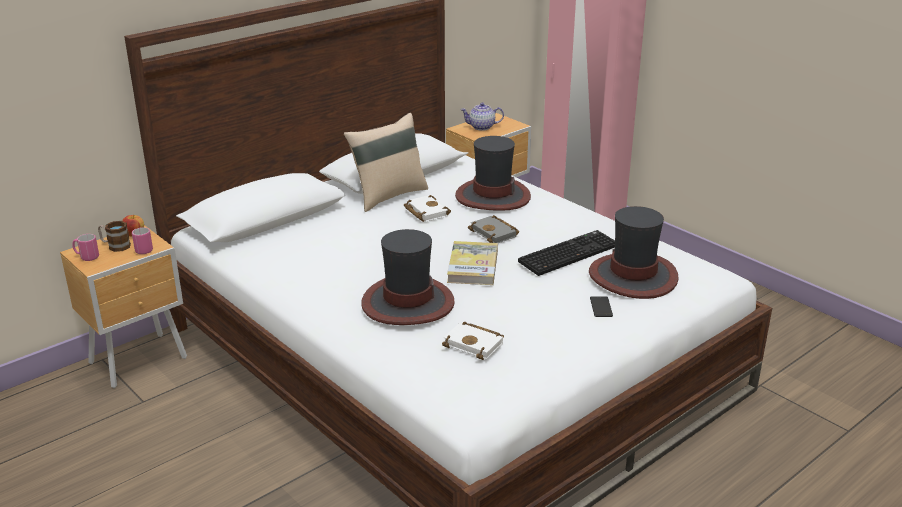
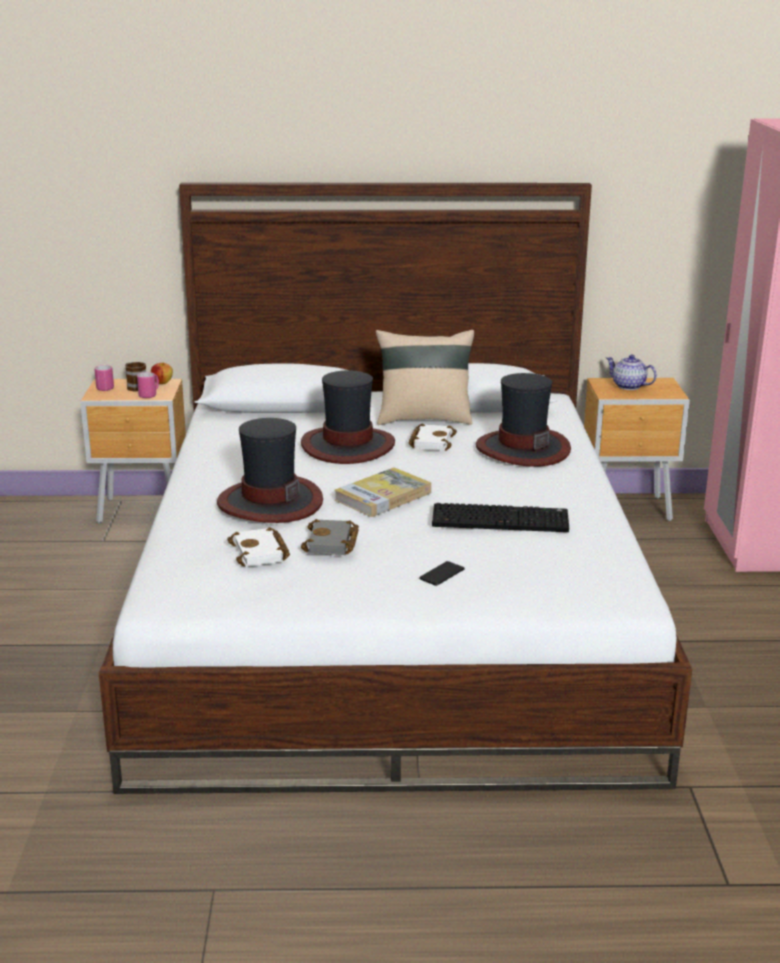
camera: 40 degrees right, 5 degrees down
grey book [468,215,519,243] -> grey book moved to [301,519,359,555]
hat [589,206,679,299] -> hat moved to [301,370,395,464]

